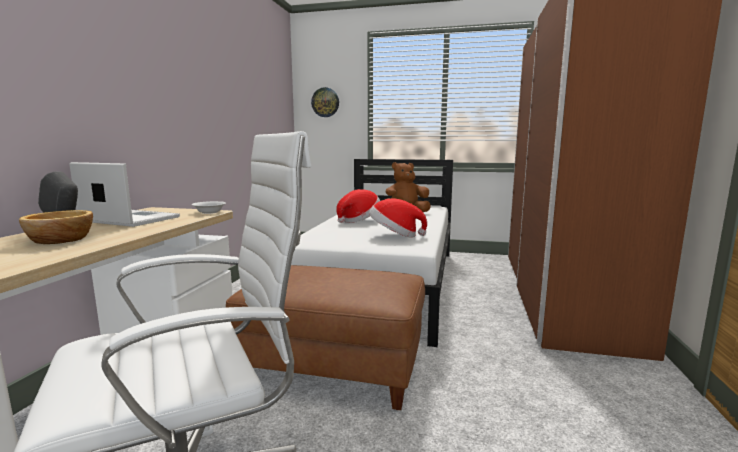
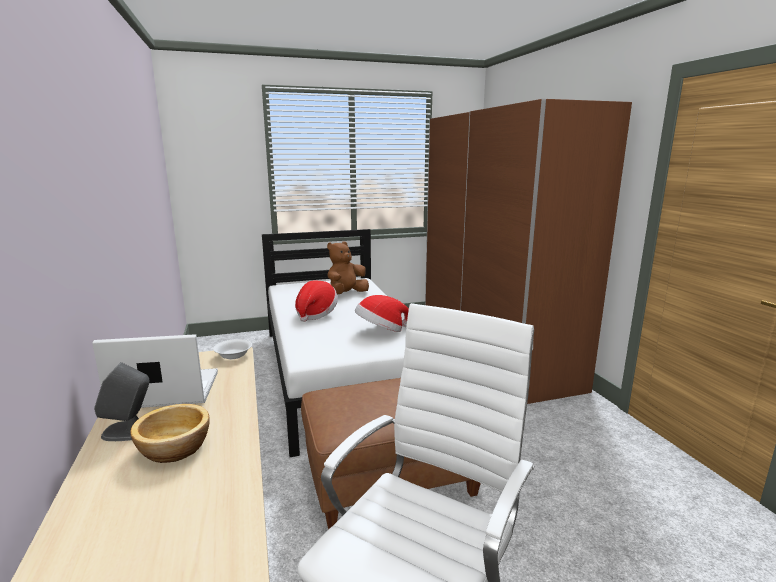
camera: 30 degrees left, 5 degrees up
wall clock [311,87,339,117] -> none

